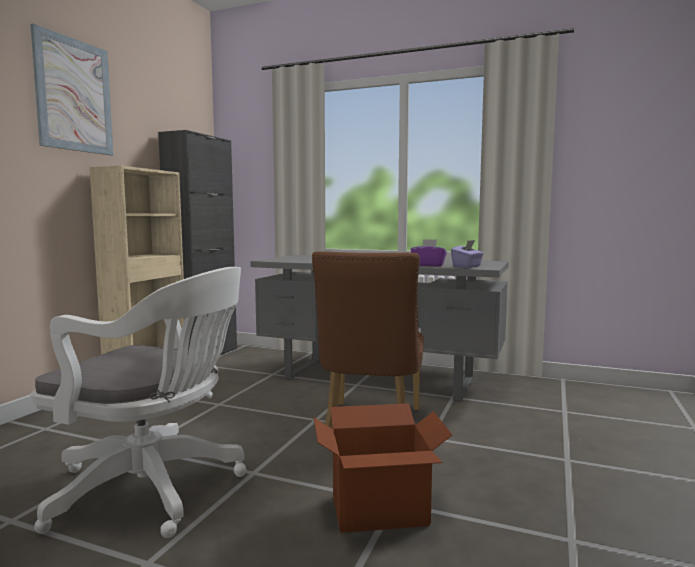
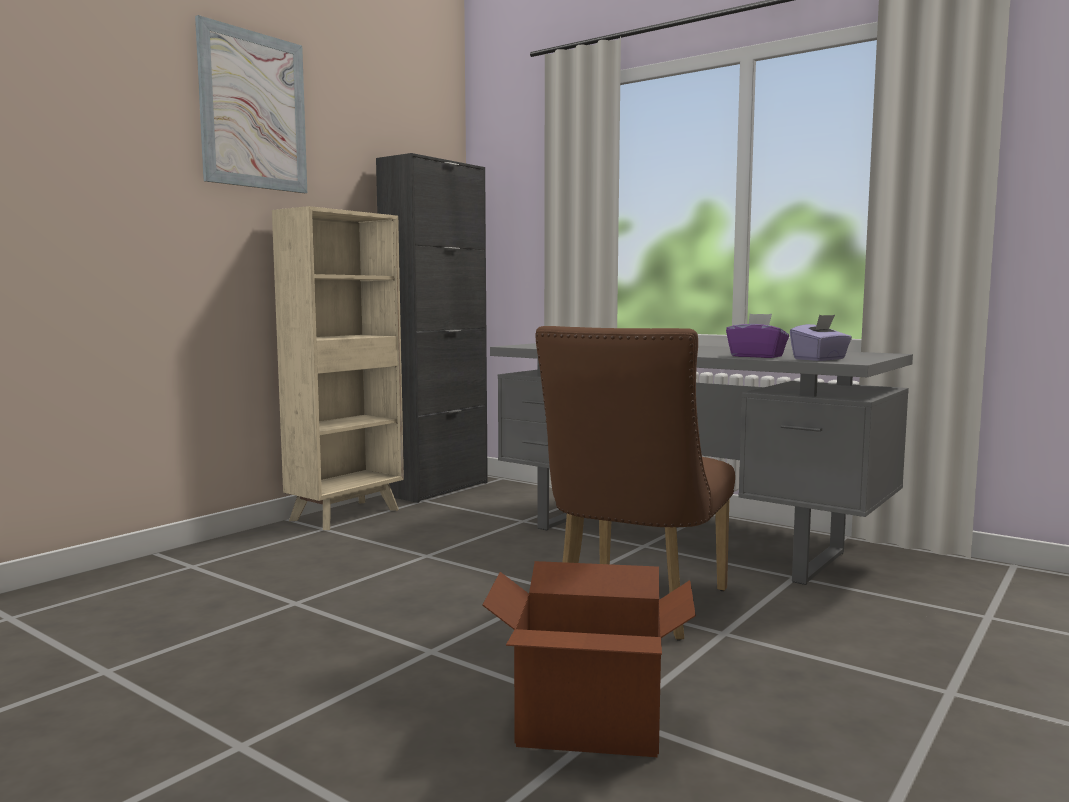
camera: 15 degrees right, 0 degrees up
white office chair [31,267,246,538] -> none

